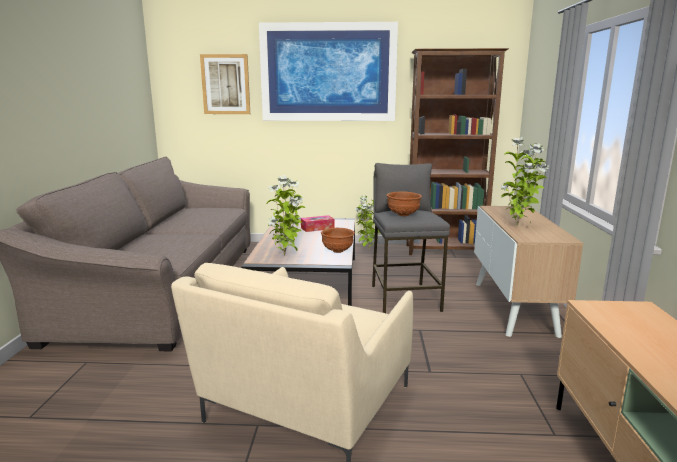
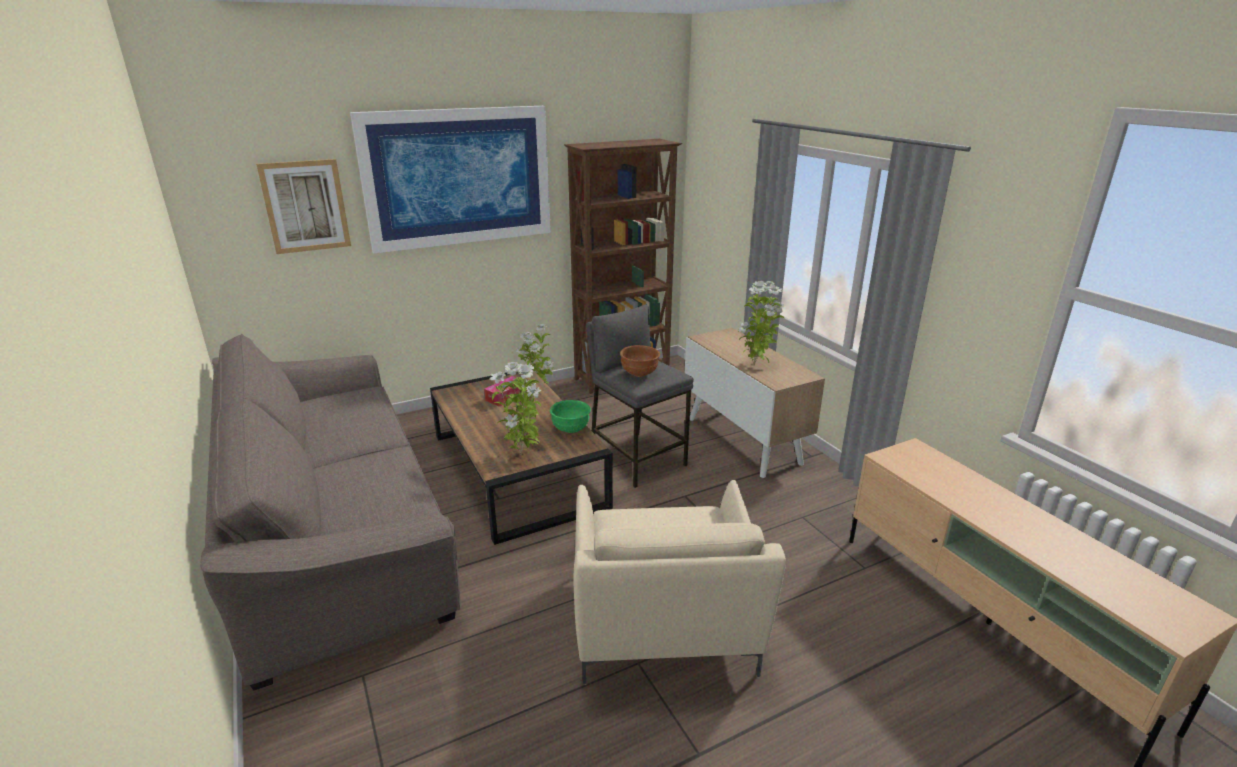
camera: 30 degrees left, 10 degrees up
brown bowl [321,228,355,253] -> green bowl [550,400,591,433]

